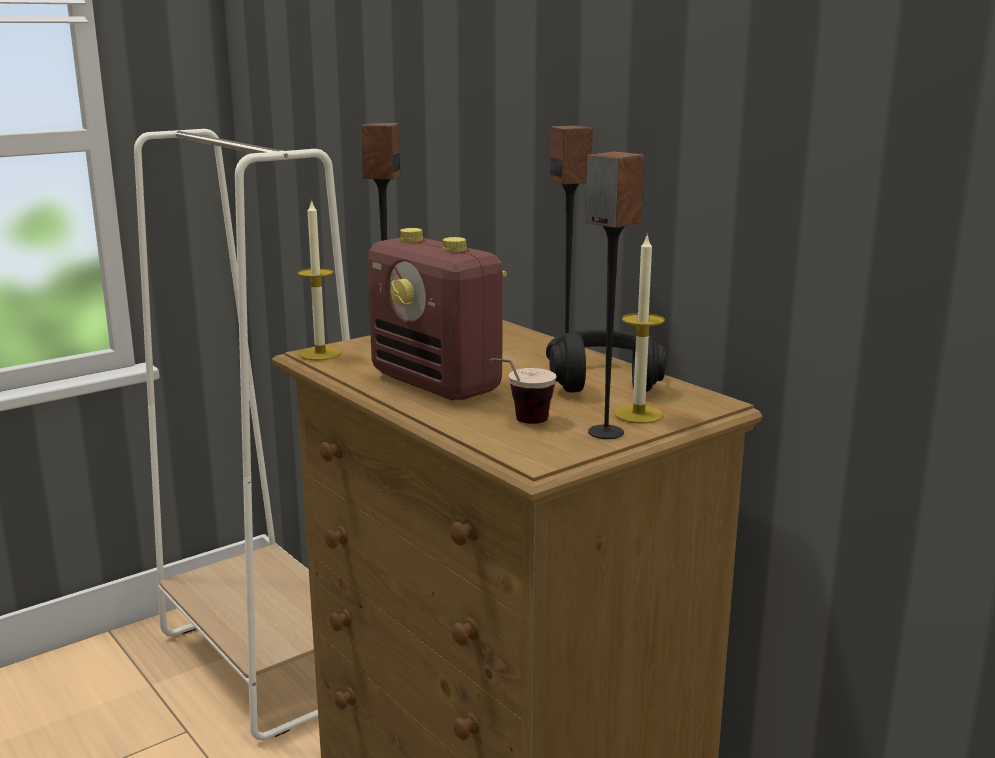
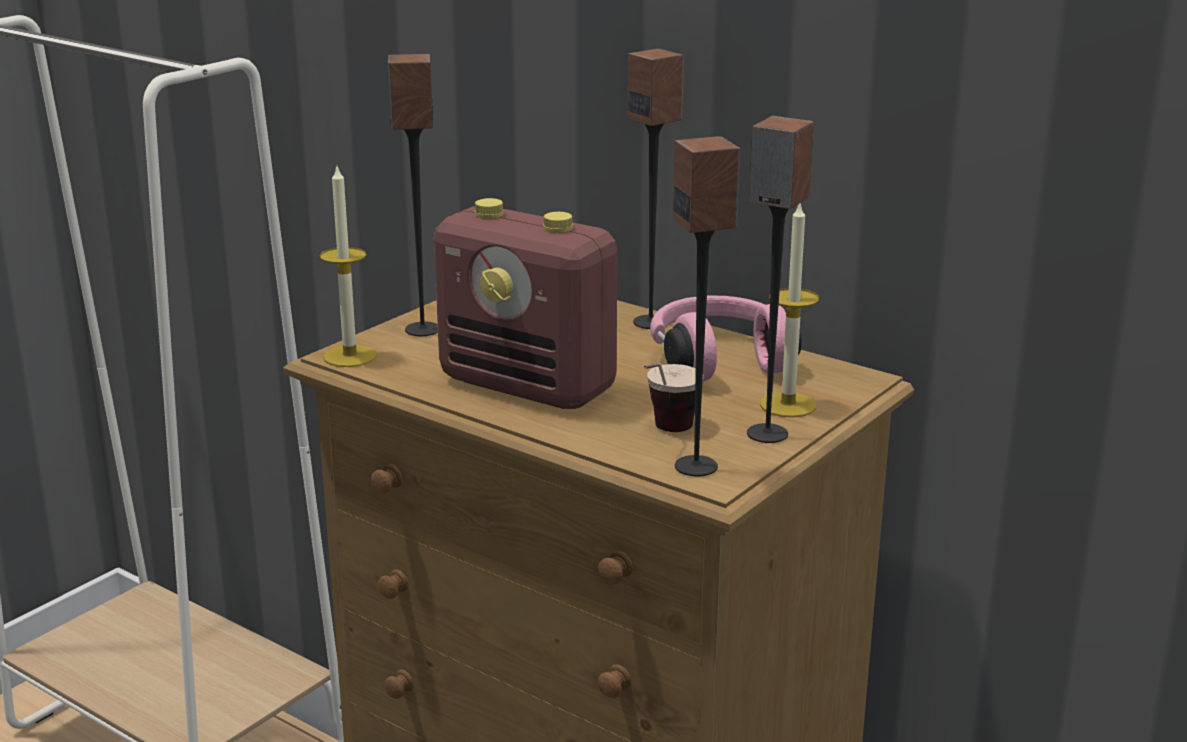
camera: 15 degrees left, 5 degrees up
black headphones [546,329,665,392] -> pink headphones [650,296,802,382]
none -> speaker [673,136,740,477]

